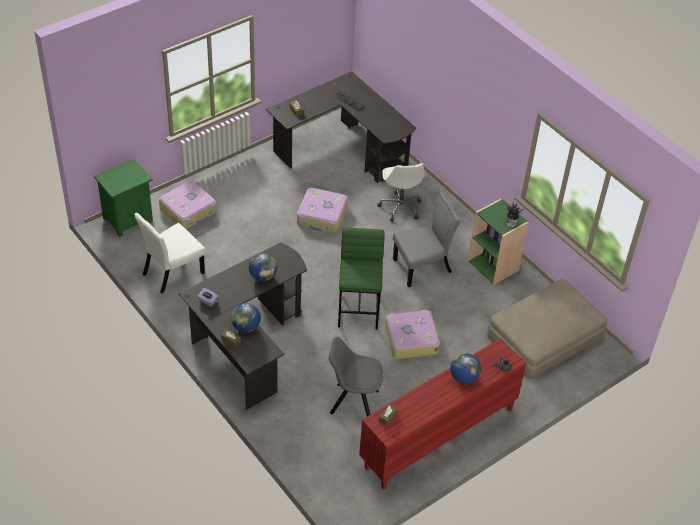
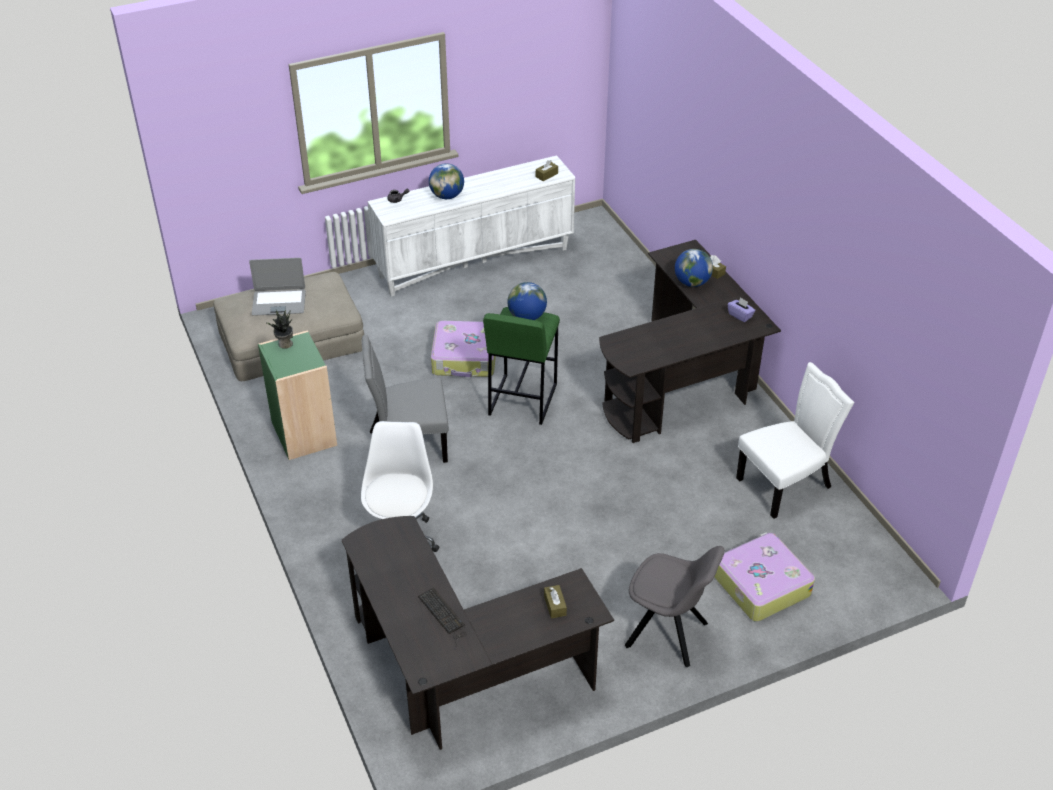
camera: 165 degrees left, 5 degrees down
green nightstand [94,159,153,237] -> none
globe [249,253,277,282] -> globe moved to [508,282,547,320]
suitcase [297,188,348,233] -> none
grey chair [328,337,383,416] -> grey chair moved to [625,546,725,667]
red dresser [359,338,526,489] -> white dresser [368,155,575,296]
none -> laptop [249,258,306,316]

